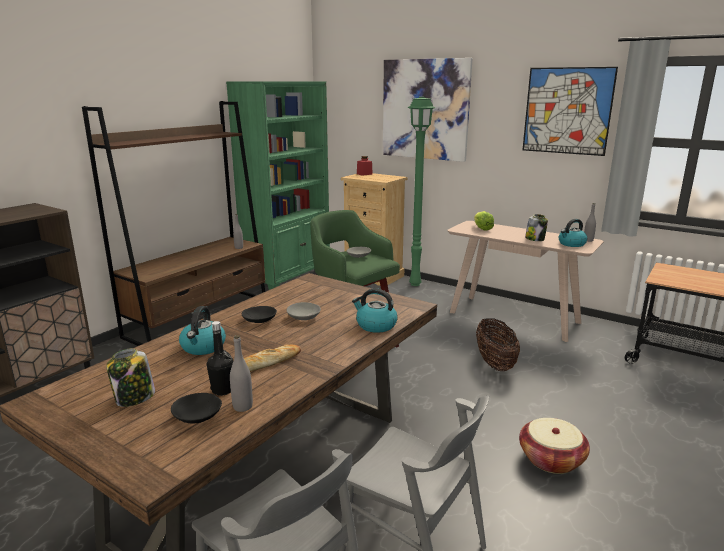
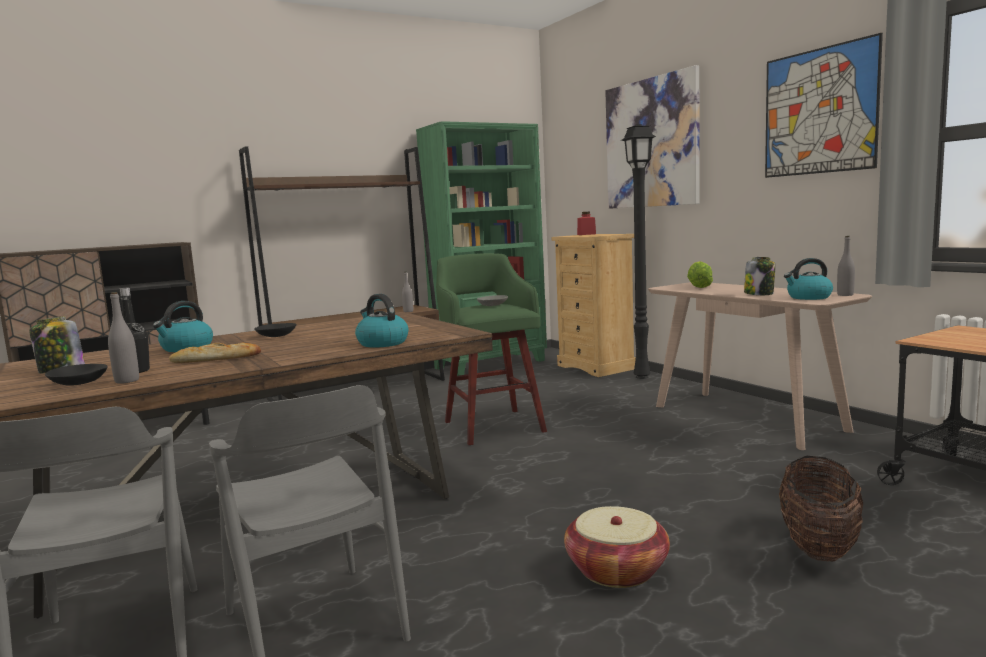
camera: 25 degrees right, 10 degrees down
grey bowl [286,302,321,320] -> none
green floor lamp [407,97,436,286] -> black floor lamp [621,124,656,379]
basket [476,318,520,371] -> basket moved to [779,456,863,561]

